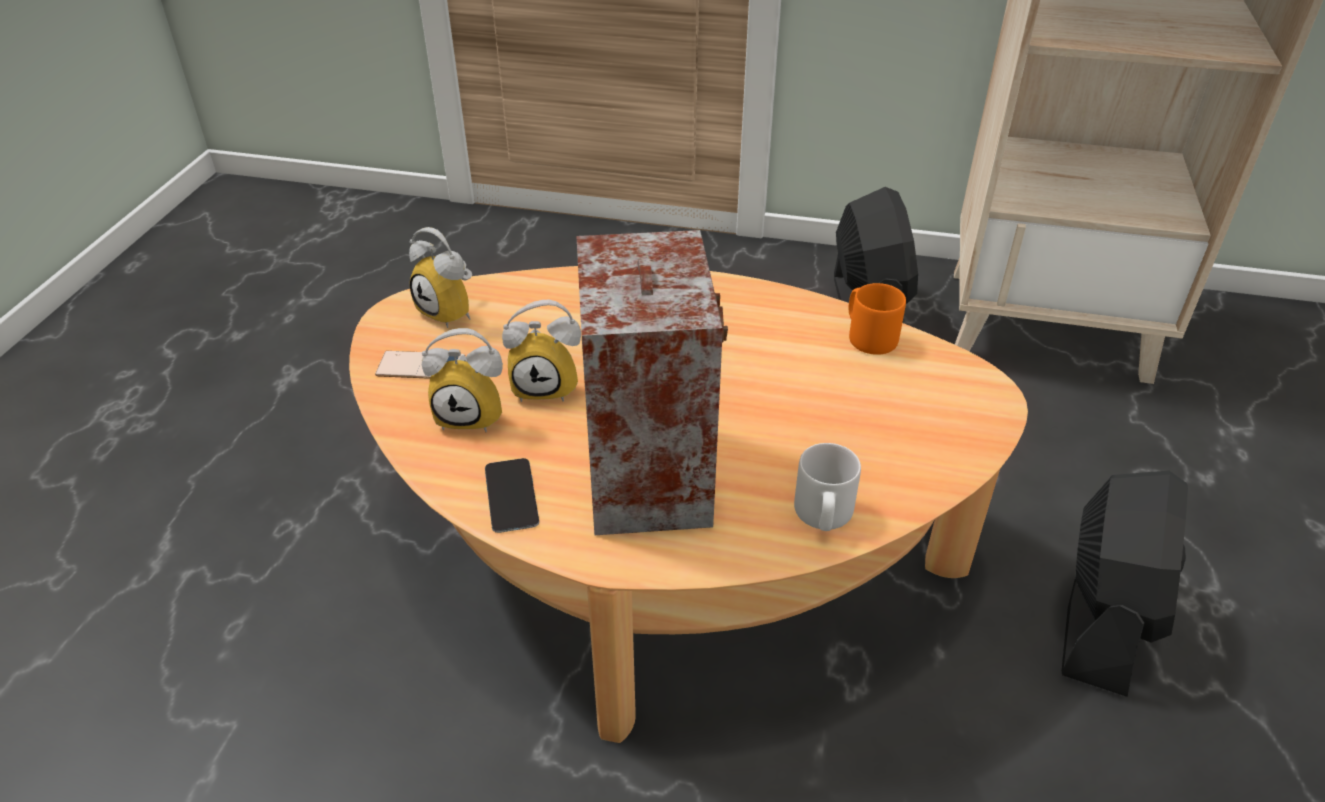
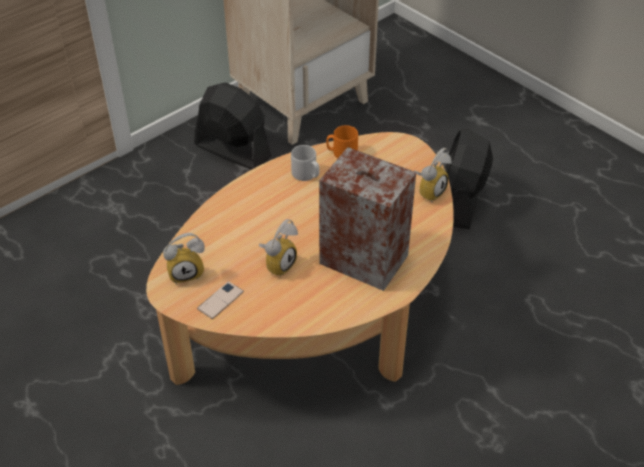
camera: 55 degrees left, 5 degrees up
alarm clock [422,328,503,432] -> alarm clock moved to [414,148,452,202]
phone [485,458,539,533] -> none
grey mug [794,443,861,531] -> grey mug moved to [291,145,319,181]
black fan [1062,470,1188,697] -> black fan turned 135 degrees counterclockwise [444,128,493,230]

